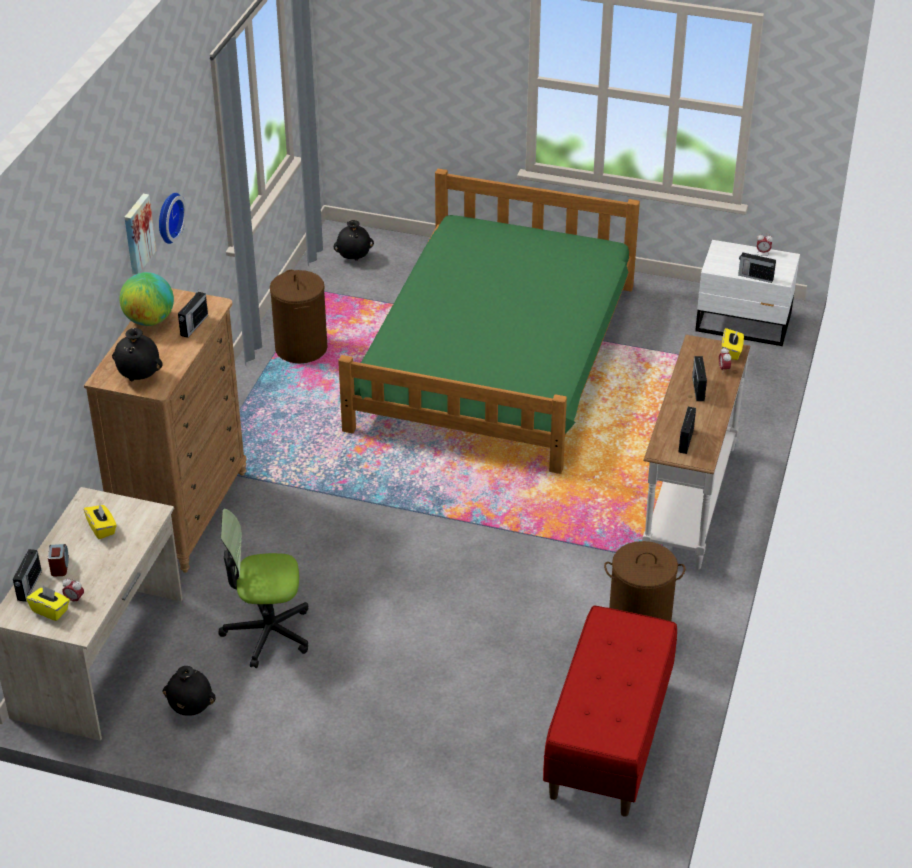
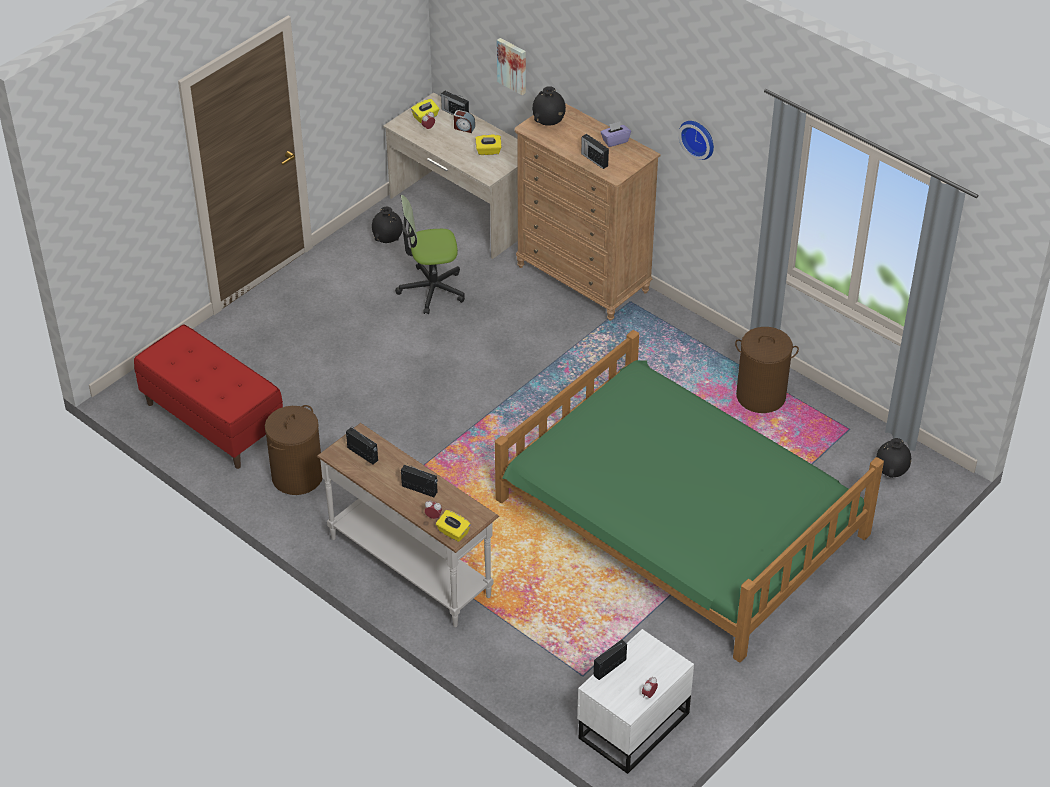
camera: 115 degrees right, 5 degrees up
globe [120,272,174,326] -> purple tissue box [601,122,631,147]
picture [124,194,156,274] -> picture moved to [497,38,526,95]
office chair [219,509,308,668] -> office chair turned 120 degrees counterclockwise [395,195,465,314]

